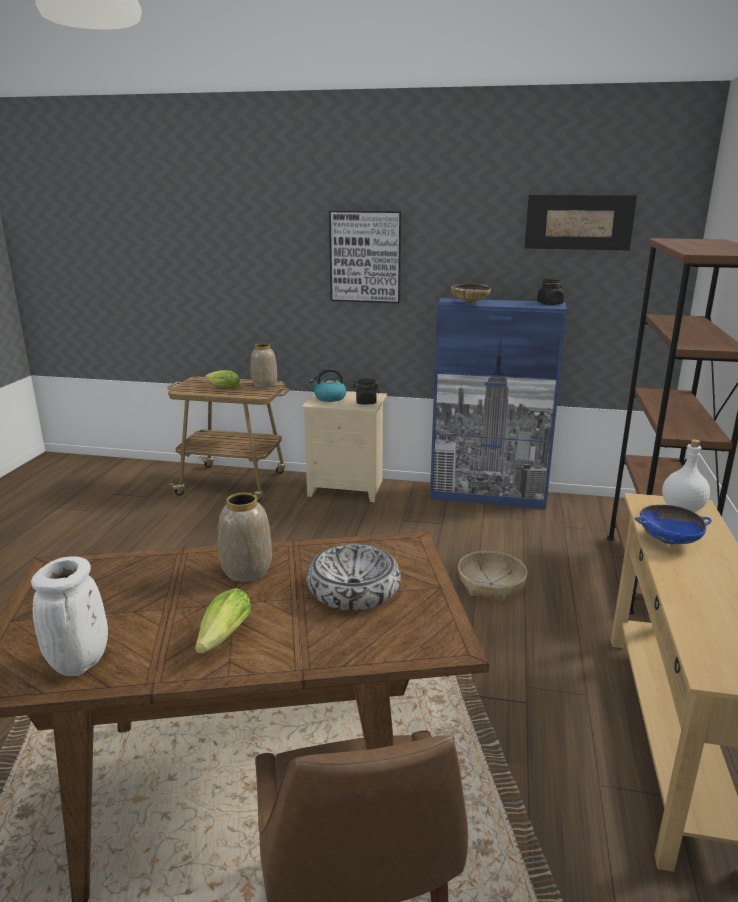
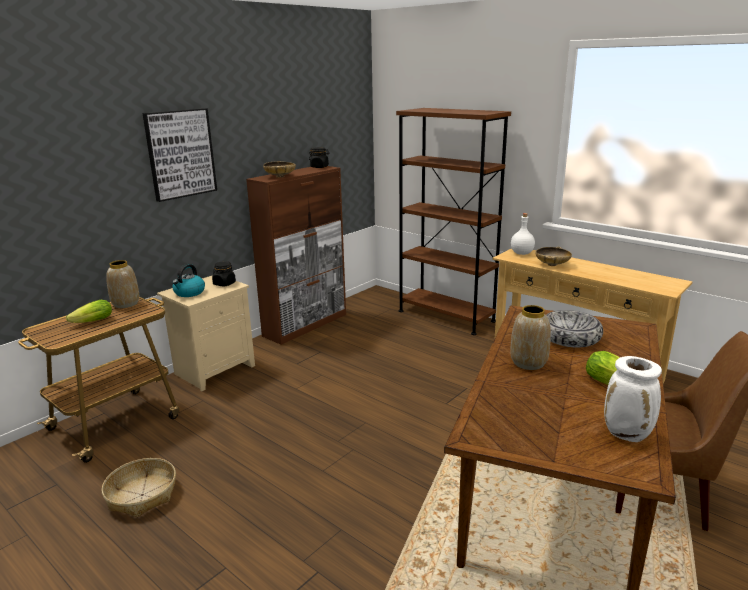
camera: 60 degrees left, 0 degrees up
blue cabinet [430,298,567,509] -> brown cabinet [246,166,346,345]
basket [458,551,527,602] -> basket moved to [102,458,176,517]
picture [524,195,637,250] -> none
blue bowl [635,505,712,544] -> beige bowl [535,247,572,266]

